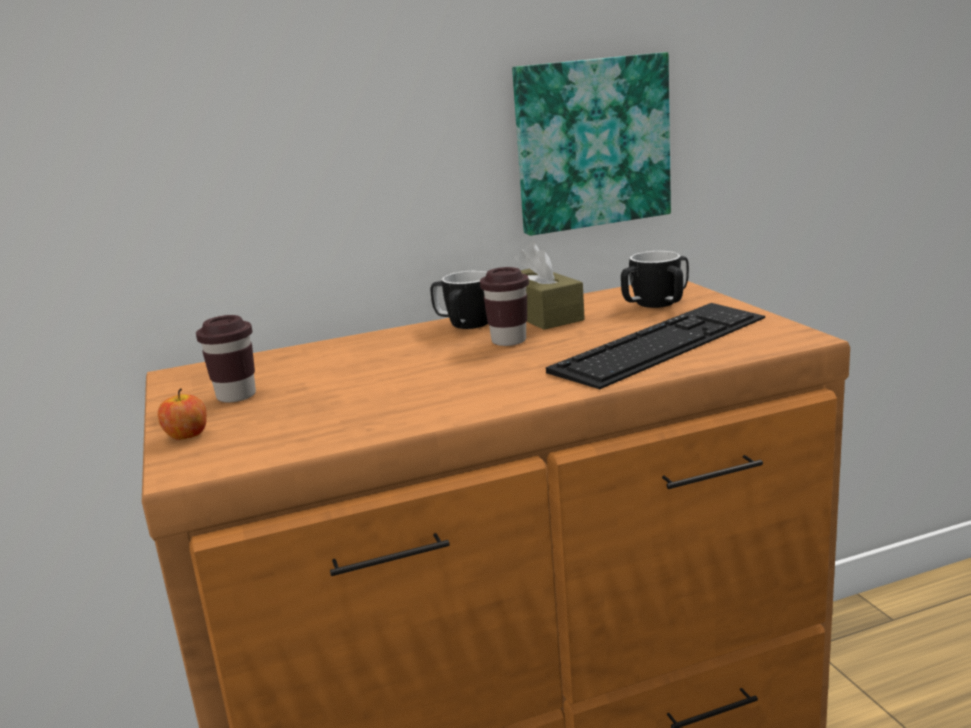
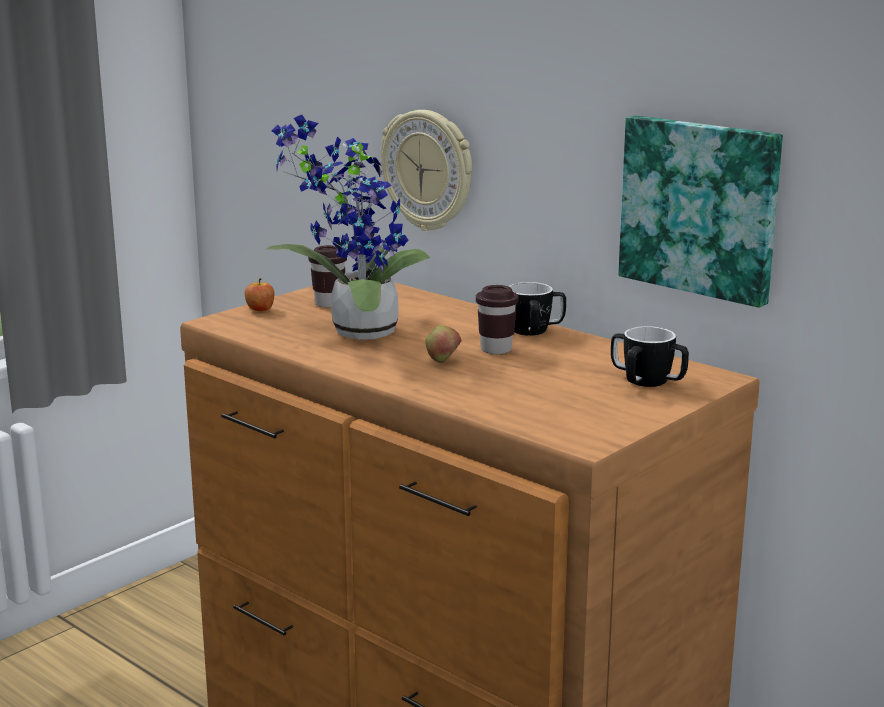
camera: 60 degrees right, 0 degrees up
brown tissue box [514,242,585,330] -> none
keyboard [546,303,765,389] -> none
none -> potted plant [265,115,430,340]
none -> wall clock [381,110,472,231]
none -> apple [425,325,461,363]

